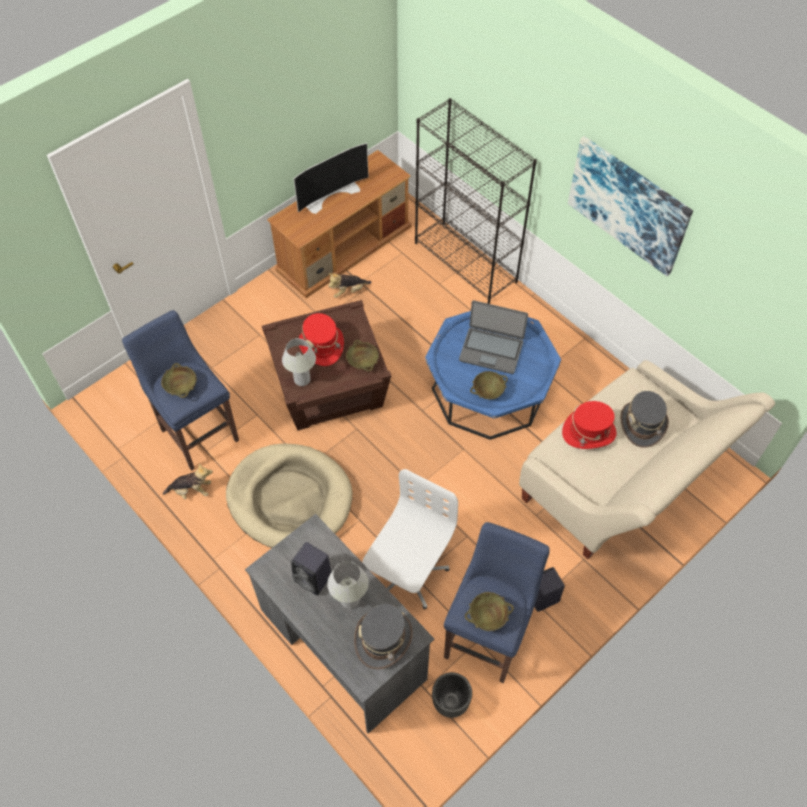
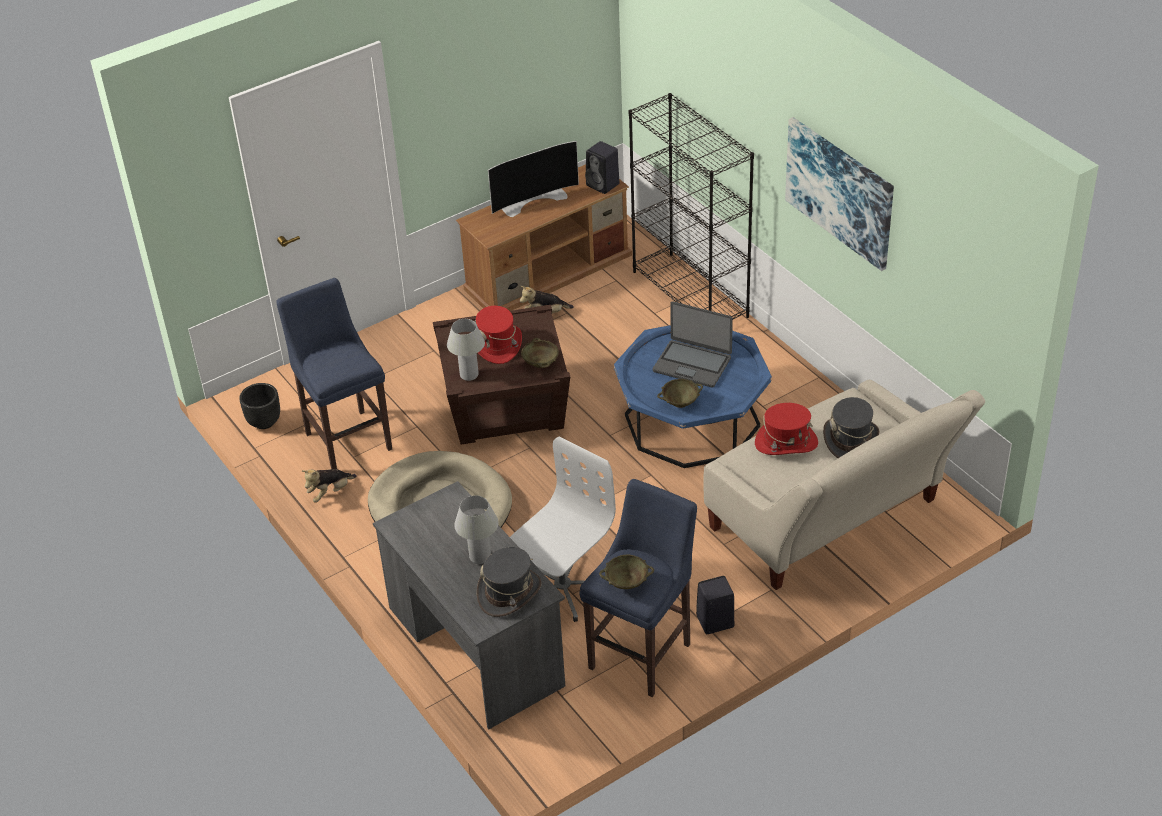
camera: 10 degrees right, 15 degrees down
beige bowl [161,363,197,398] -> none
plush toy [163,463,213,499] -> plush toy turned 135 degrees clockwise [302,469,357,503]
black speaker [291,542,332,595] -> black speaker moved to [585,141,620,194]
black planter [432,672,472,718] -> black planter moved to [239,383,280,429]

